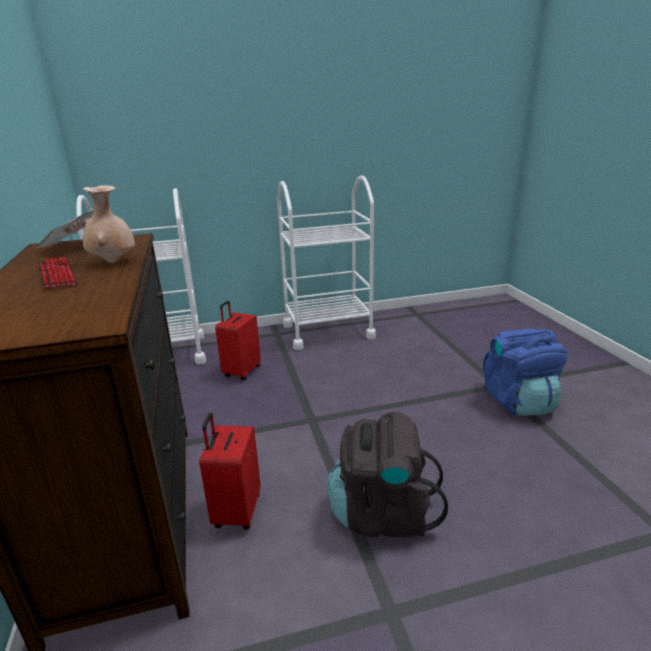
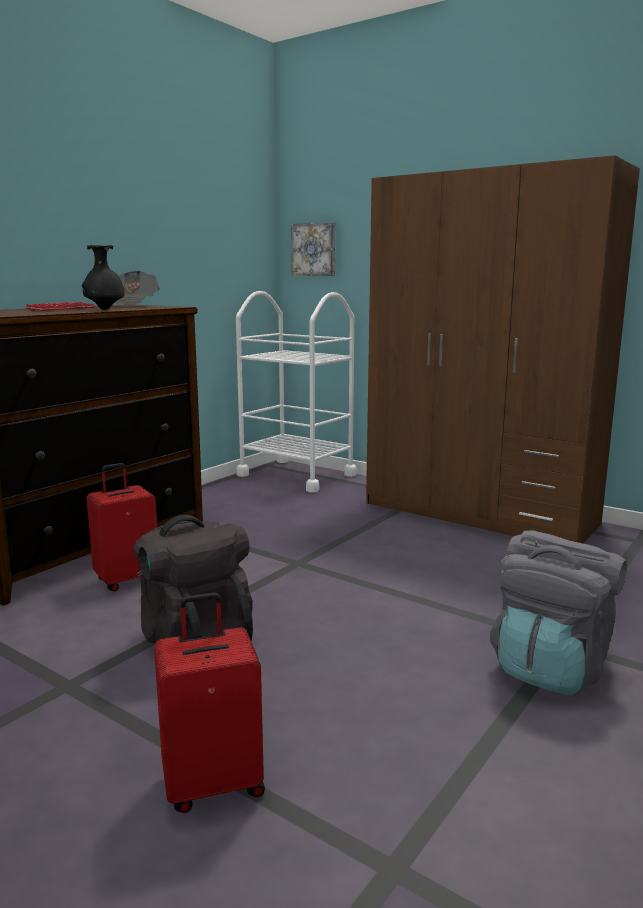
camera: 50 degrees right, 10 degrees down
beige vase [83,185,135,263] -> black vase [82,245,125,310]
red suitcase [215,301,261,380] -> red suitcase moved to [154,593,265,813]
white cart [277,176,376,350] -> brown wardrobe [366,155,640,543]
blue backpack [483,329,567,415] -> grey backpack [490,530,627,696]
none -> picture [291,222,335,276]

